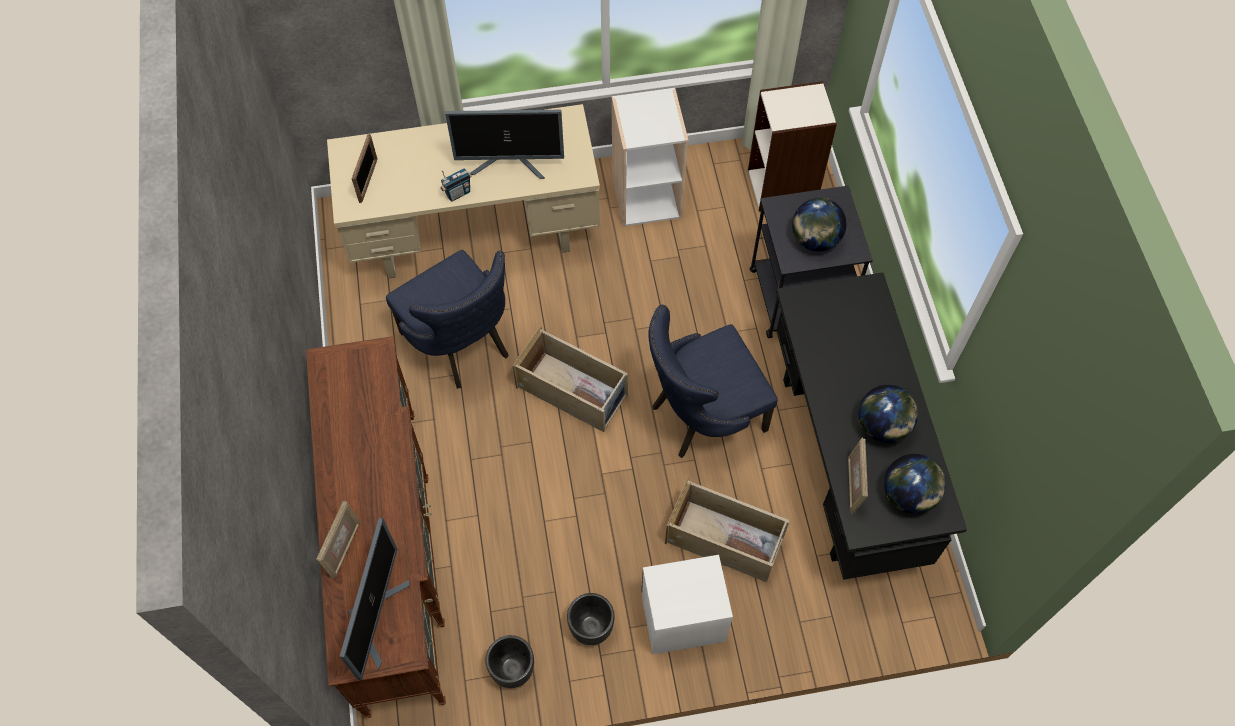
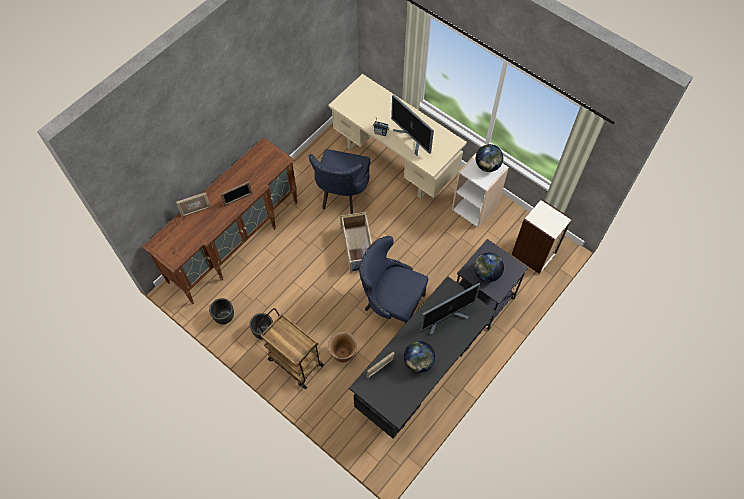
camera: 50 degrees right, 0 degrees up
monitor [340,518,410,681] -> monitor moved to [420,283,481,335]
picture frame [352,134,377,203] -> picture frame moved to [221,181,253,206]
white nightstand [642,555,733,654] -> brown cart [258,308,324,389]
beige storage box [665,478,790,582] -> brown planter [328,332,357,362]
globe [884,454,946,514] -> globe moved to [476,144,503,172]

